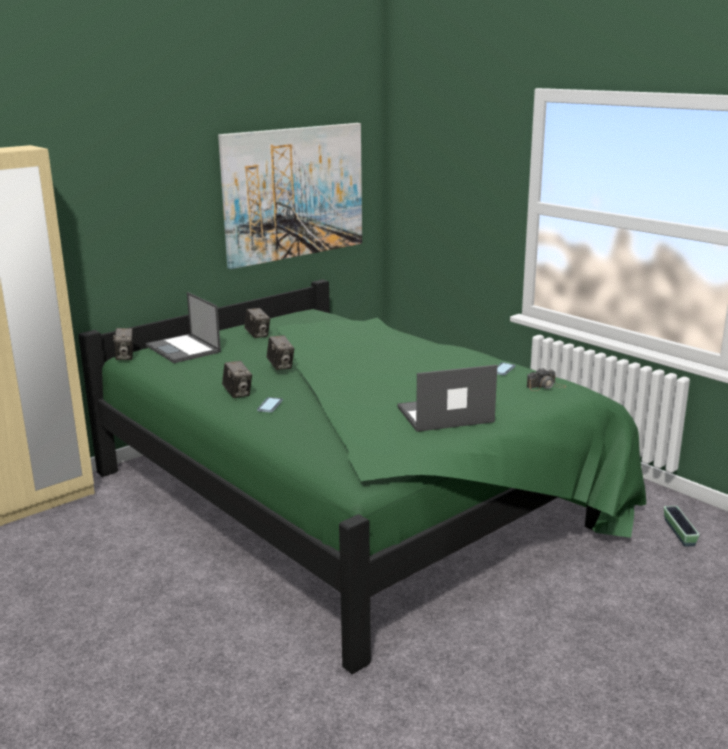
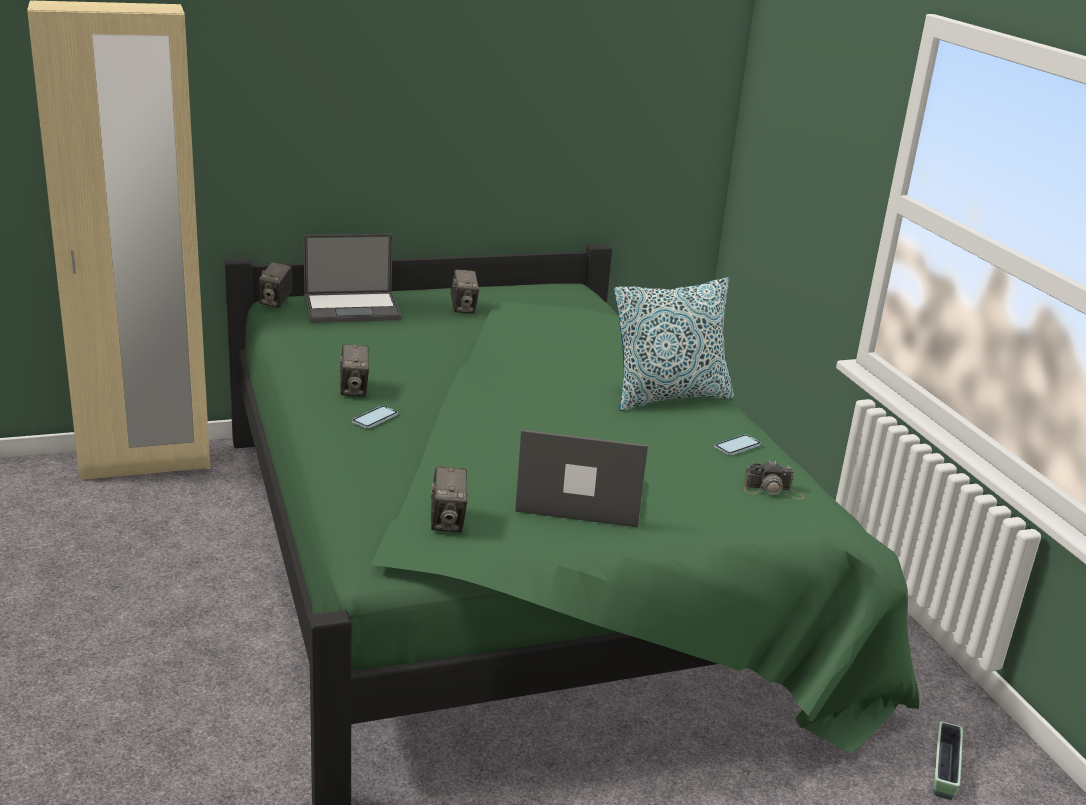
camera: 20 degrees right, 5 degrees up
laptop [146,292,221,363] -> laptop turned 90 degrees counterclockwise [303,234,401,323]
picture [218,123,362,269] -> none
camera [267,335,294,370] -> camera moved to [431,466,467,532]
none -> pillow [614,277,734,411]

